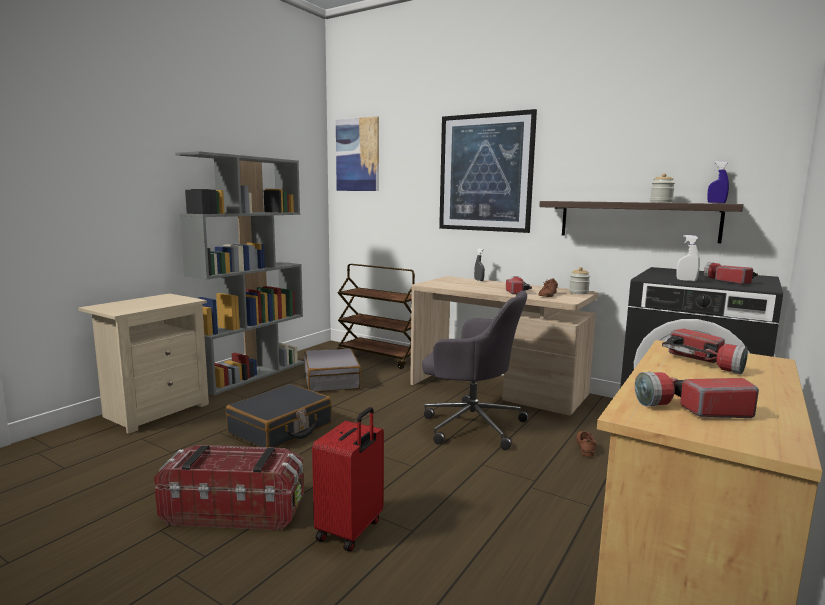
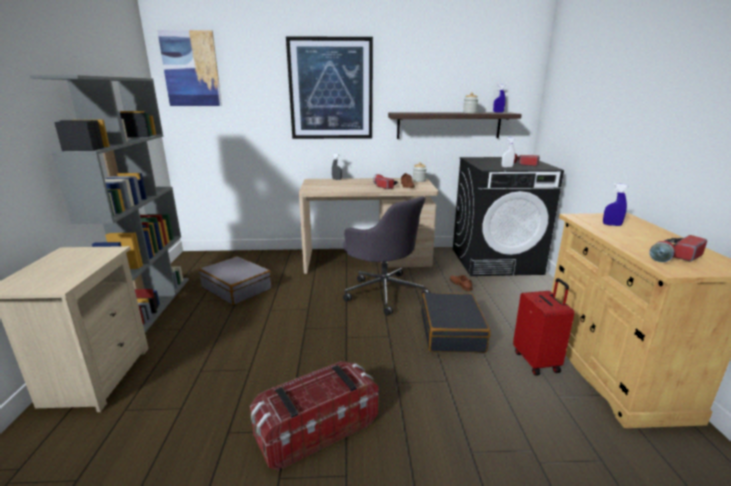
camera: 35 degrees left, 10 degrees up
black suitcase [226,384,332,448] -> black suitcase moved to [421,293,491,353]
red suitcase [312,407,384,552] -> red suitcase moved to [513,278,574,376]
brown cart [337,264,415,369] -> none
grey office chair [422,291,528,450] -> grey office chair turned 60 degrees clockwise [343,196,430,316]
flashlight [662,329,748,374] -> blue spray bottle [603,183,628,226]

